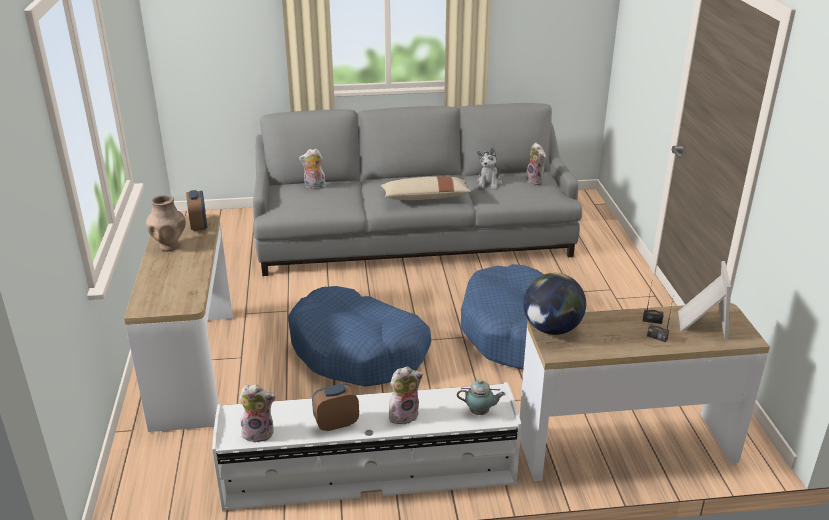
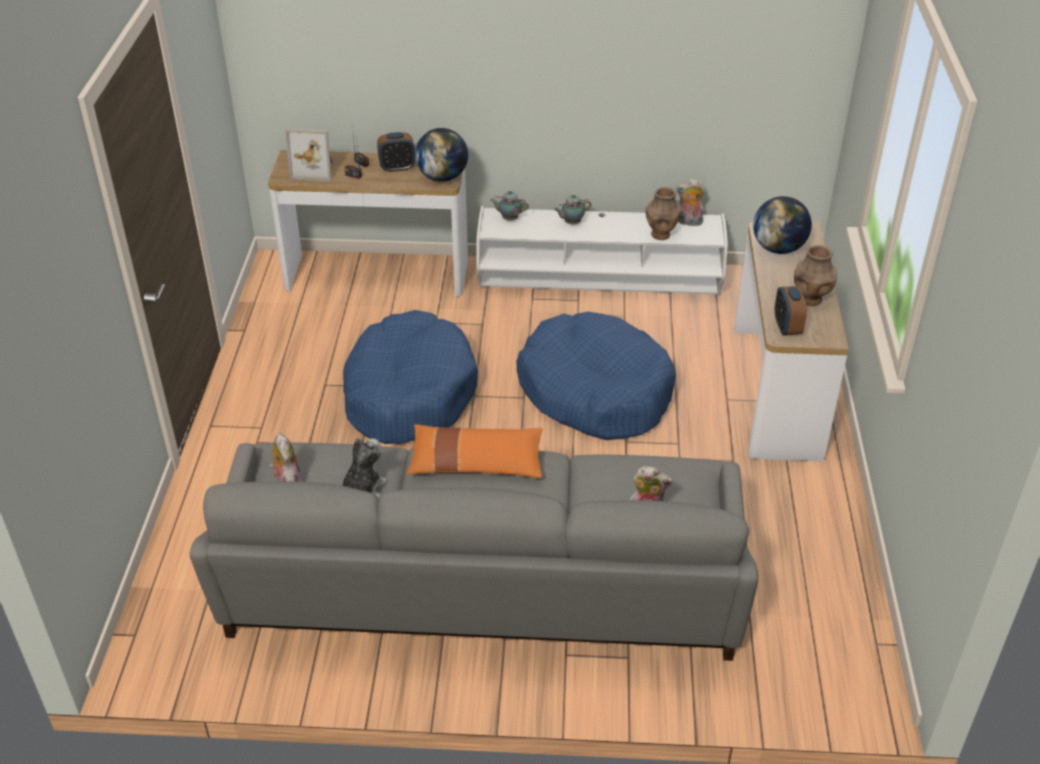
camera: 170 degrees left, 10 degrees up
alarm clock [312,383,359,431] -> alarm clock moved to [377,132,415,172]
beige pillow [381,176,471,200] -> orange pillow [407,424,543,478]
plush toy [389,367,423,424] -> teapot [554,194,591,224]
picture frame [678,261,731,340] -> picture frame turned 105 degrees counterclockwise [285,128,334,182]
none -> brown vase [645,187,682,240]
none -> globe [753,196,812,254]

